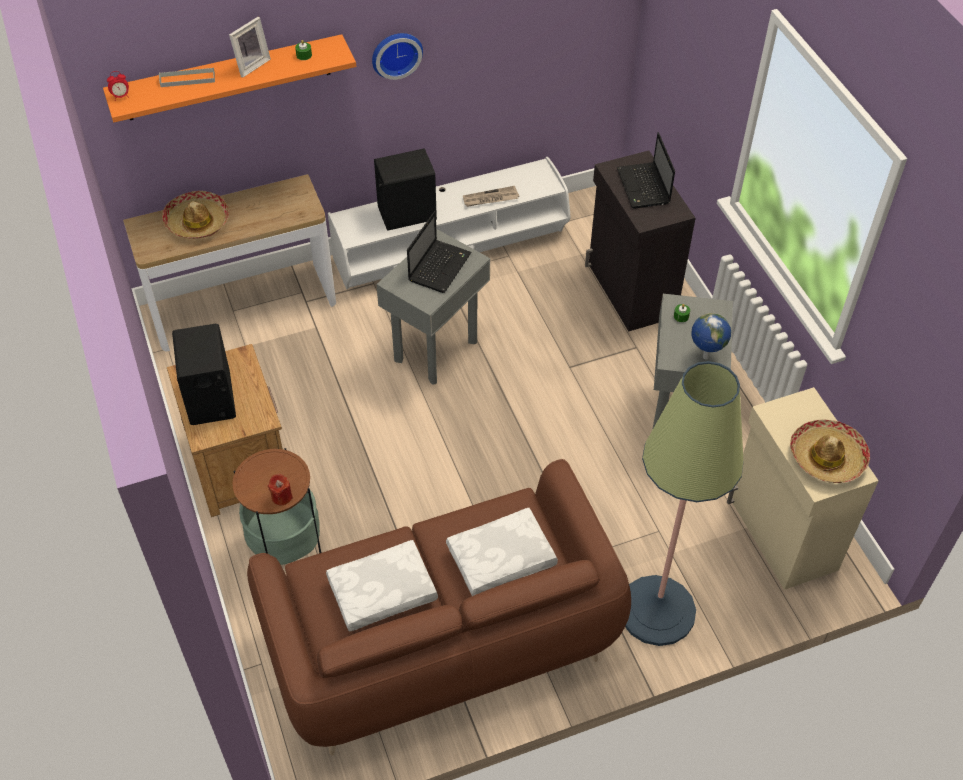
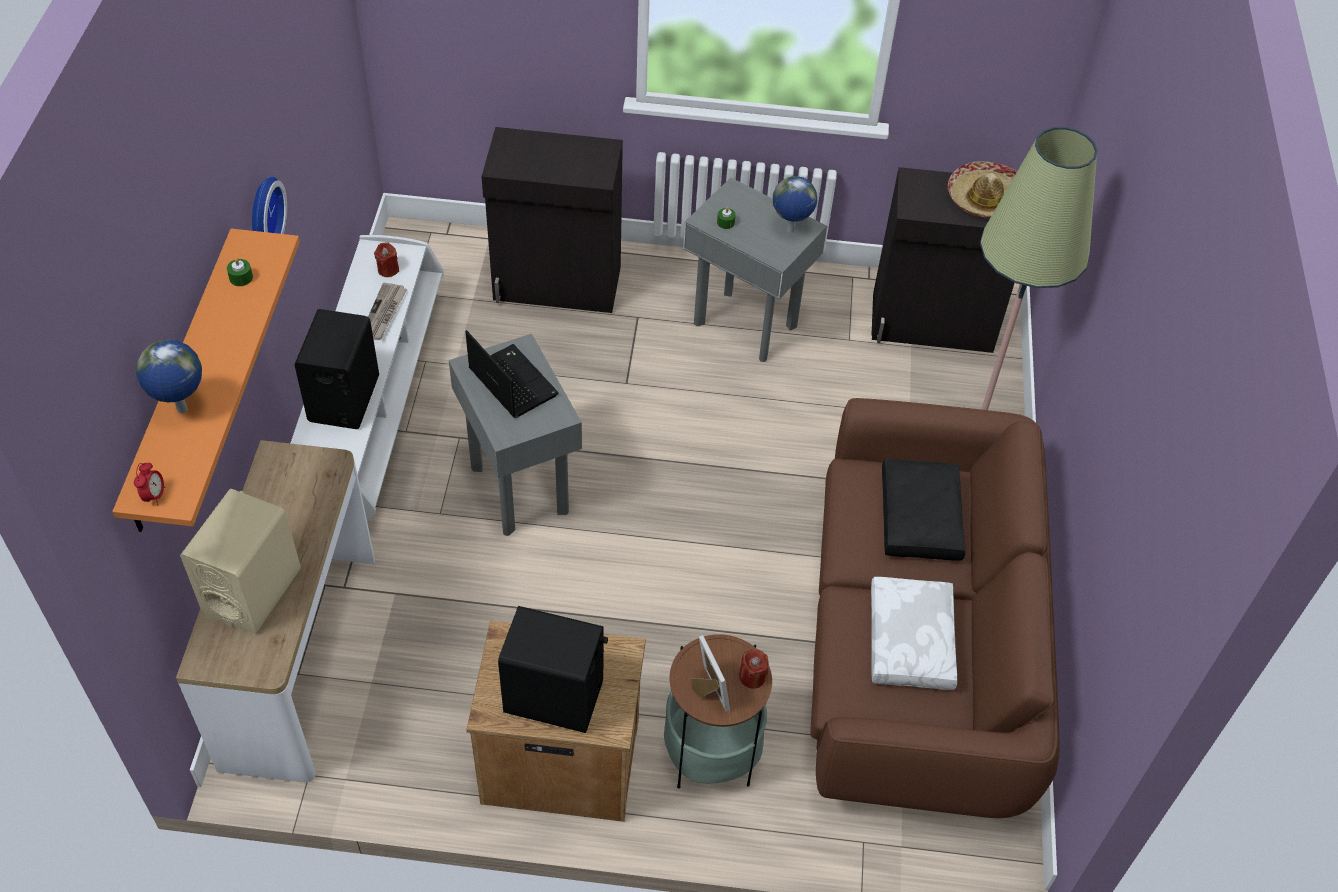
camera: 65 degrees left, 0 degrees up
grey tray [159,67,215,87] -> globe [136,340,202,413]
hat [162,191,229,239] -> beige speaker [180,489,301,634]
picture frame [229,17,271,78] -> picture frame moved to [692,635,730,712]
white pillow [446,508,558,596] -> black pillow [882,459,965,561]
laptop [617,132,675,208] -> none
beige cabinet [727,387,879,590] -> black cabinet [871,167,1014,353]
none -> red candle [374,242,399,277]

